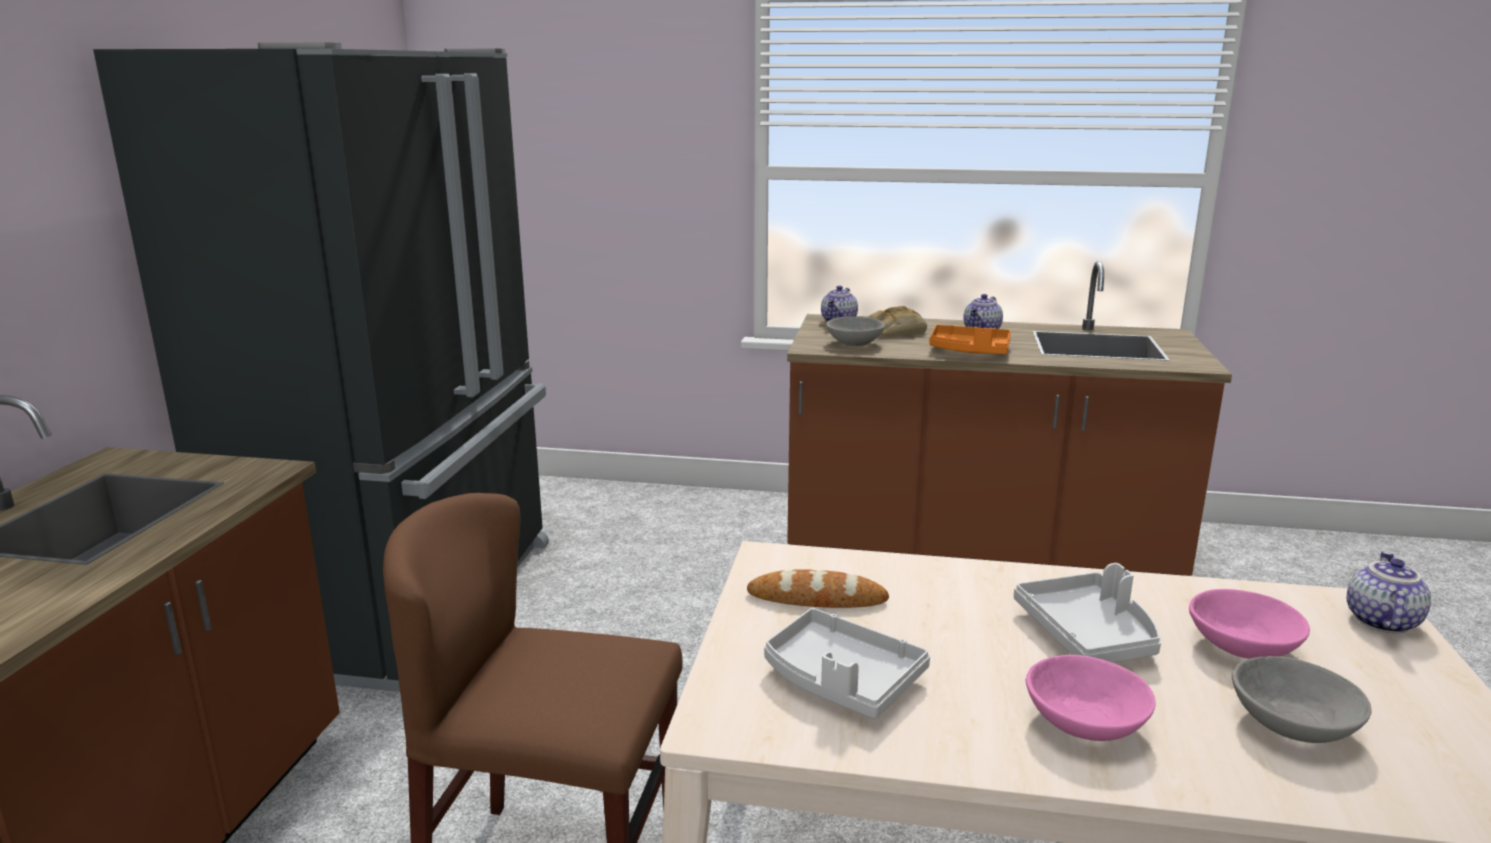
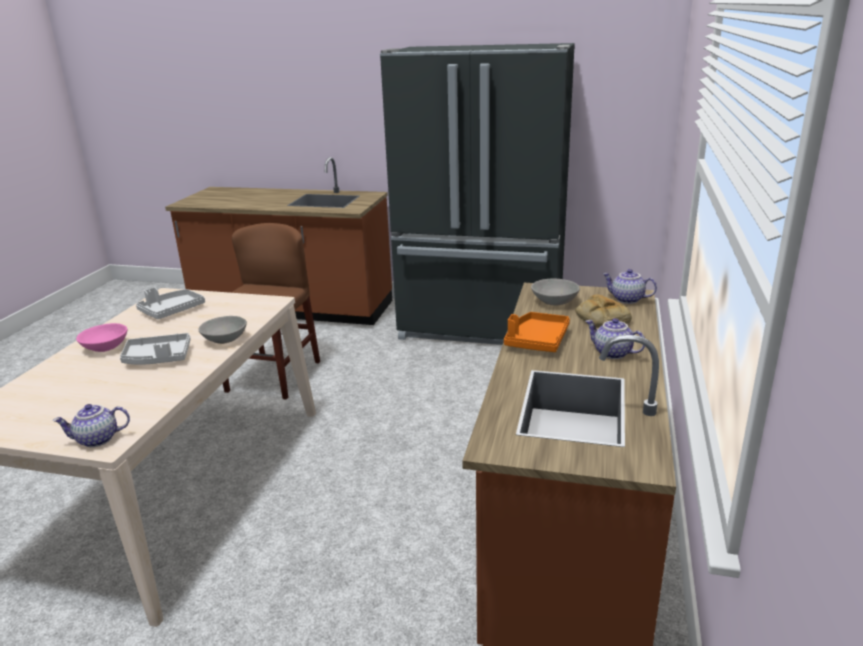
camera: 95 degrees right, 5 degrees up
bread [747,569,889,608] -> none
pink bowl [1189,589,1310,659] -> none
grey bowl [1232,656,1372,743] -> grey bowl moved to [198,316,247,344]
teapot [1347,551,1431,633] -> teapot turned 135 degrees clockwise [53,404,130,447]

